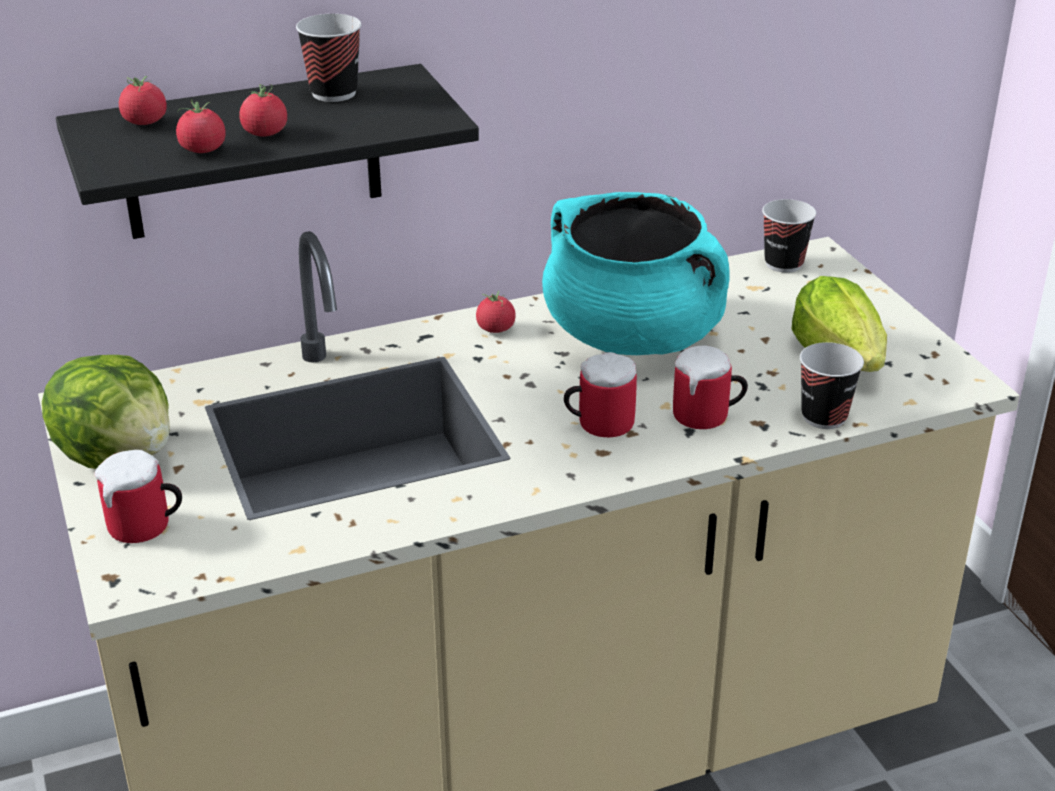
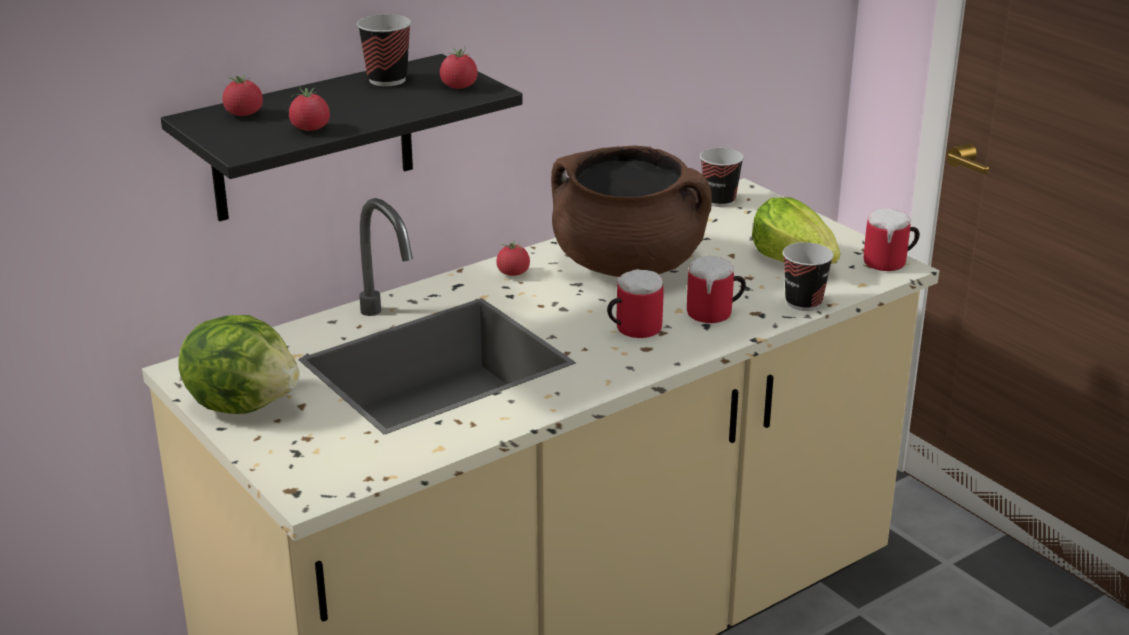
camera: 15 degrees left, 5 degrees down
mug [94,450,182,543] -> mug moved to [864,208,920,271]
tomato [239,84,287,137] -> tomato moved to [440,47,478,89]
turquoise cooking pot [542,192,730,355] -> brown cooking pot [551,146,712,277]

